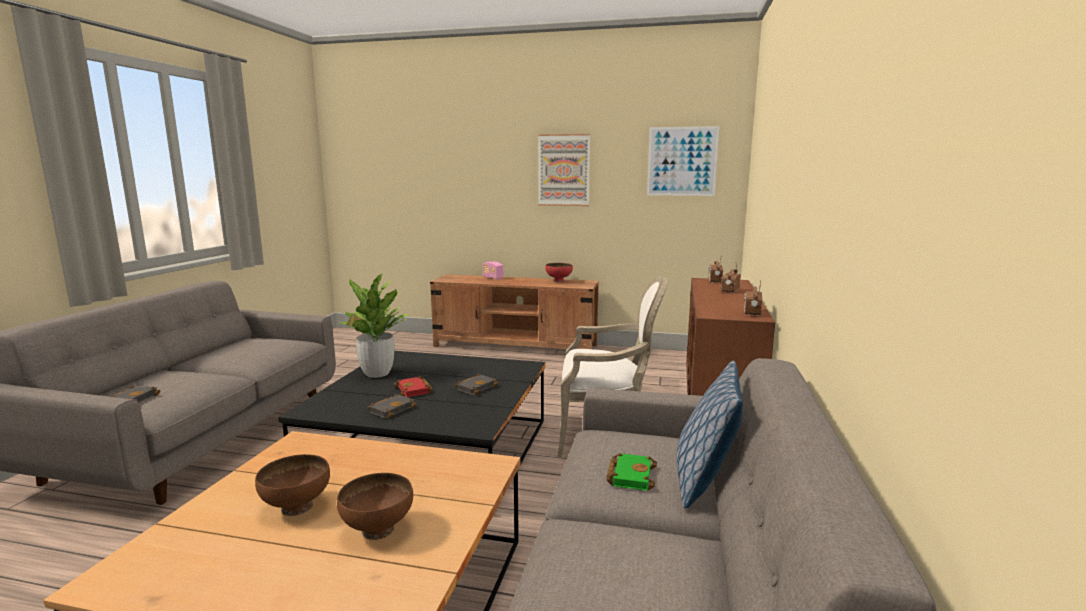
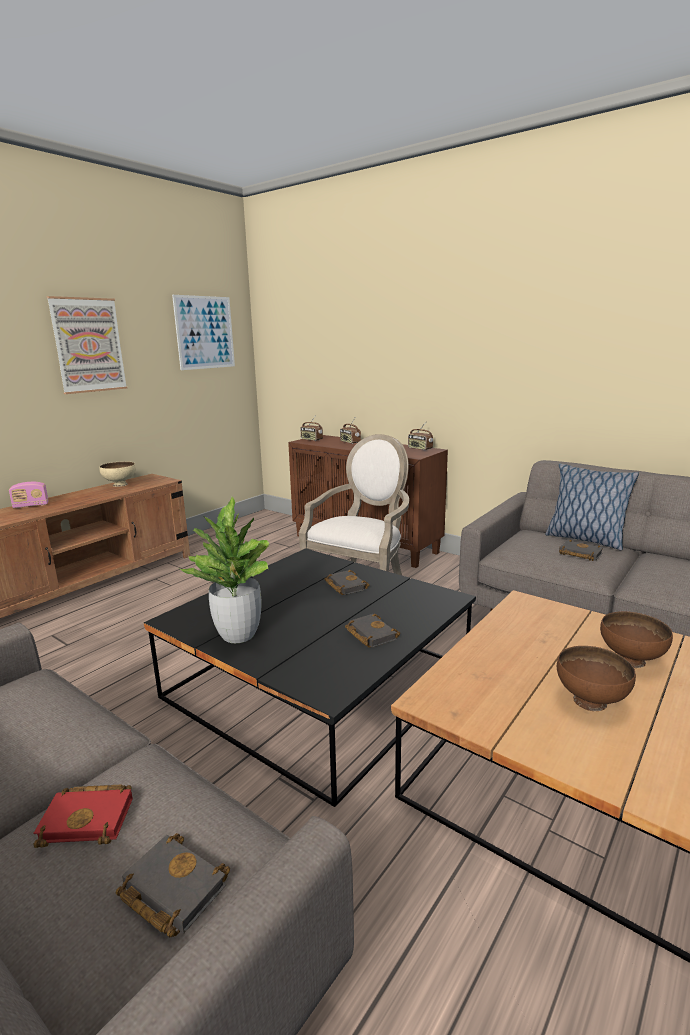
camera: 65 degrees left, 5 degrees up
red book [394,376,433,397] -> red book moved to [33,785,133,848]
red bowl [545,263,573,282] -> beige bowl [99,461,136,487]
green book [606,453,657,491] -> black book [559,540,603,561]

